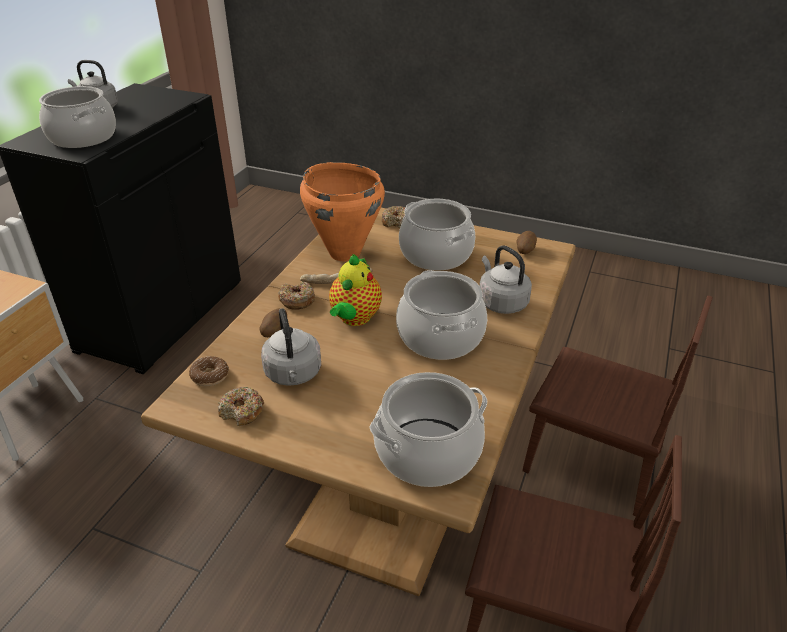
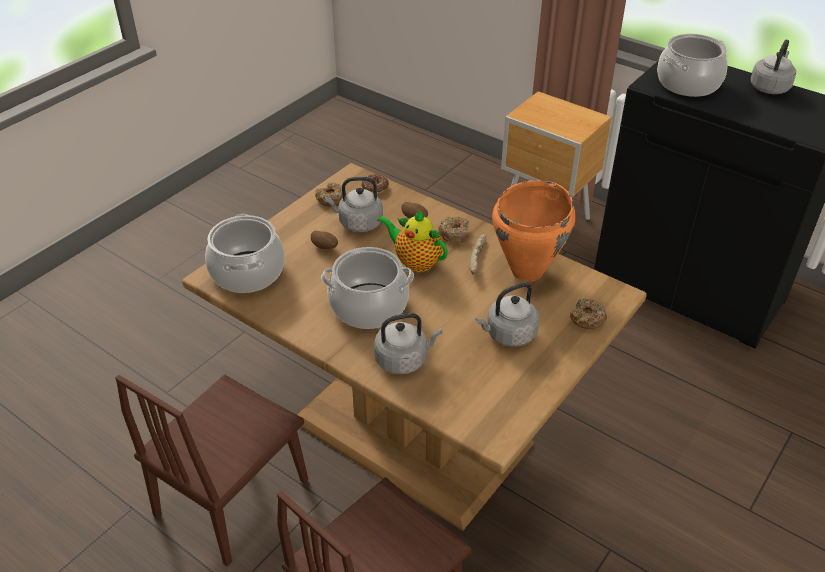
camera: 105 degrees right, 5 degrees up
cooking pot [399,199,475,270] -> grey kettle [476,283,539,347]
potato [516,231,537,254] -> potato moved to [311,231,338,249]

